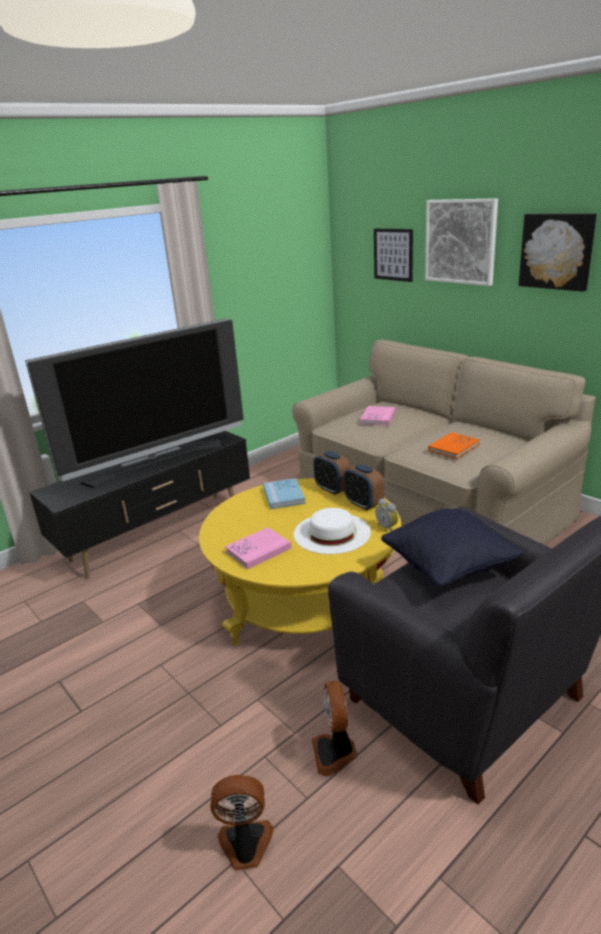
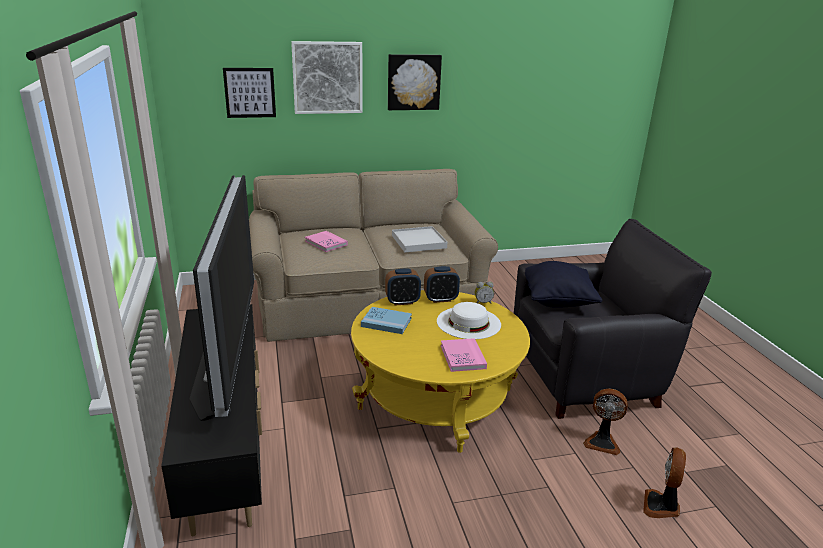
camera: 65 degrees left, 0 degrees up
orange book [428,432,480,459] -> white tray [392,226,447,253]

